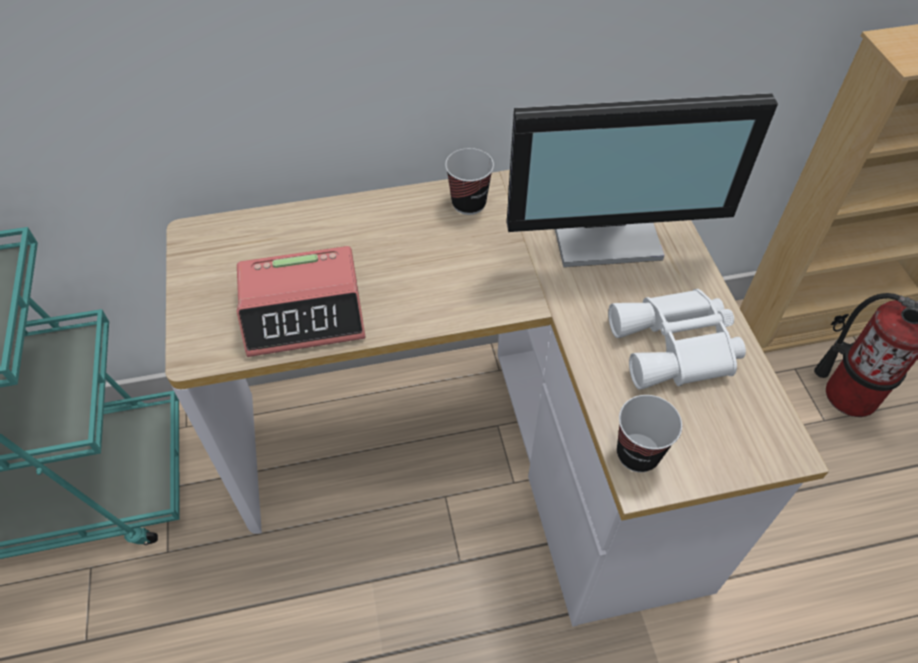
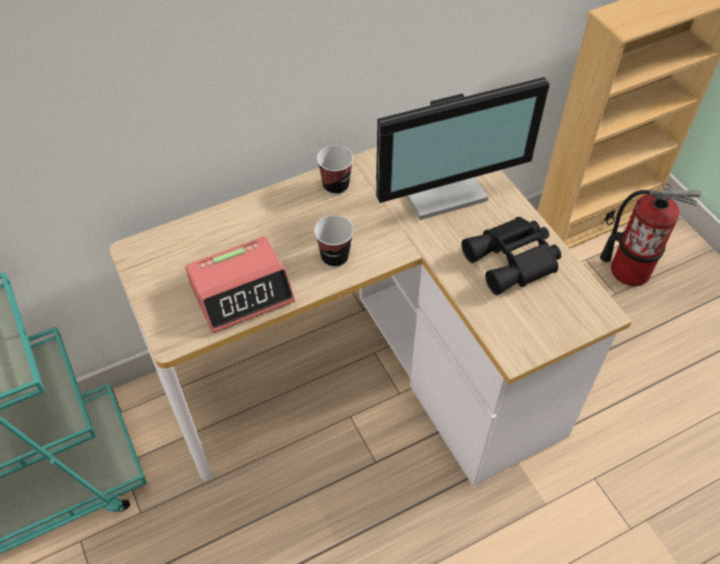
camera: 15 degrees left, 0 degrees up
white binoculars [608,289,746,390] -> black binoculars [461,217,561,295]
cup [617,395,682,472] -> cup moved to [314,215,354,267]

